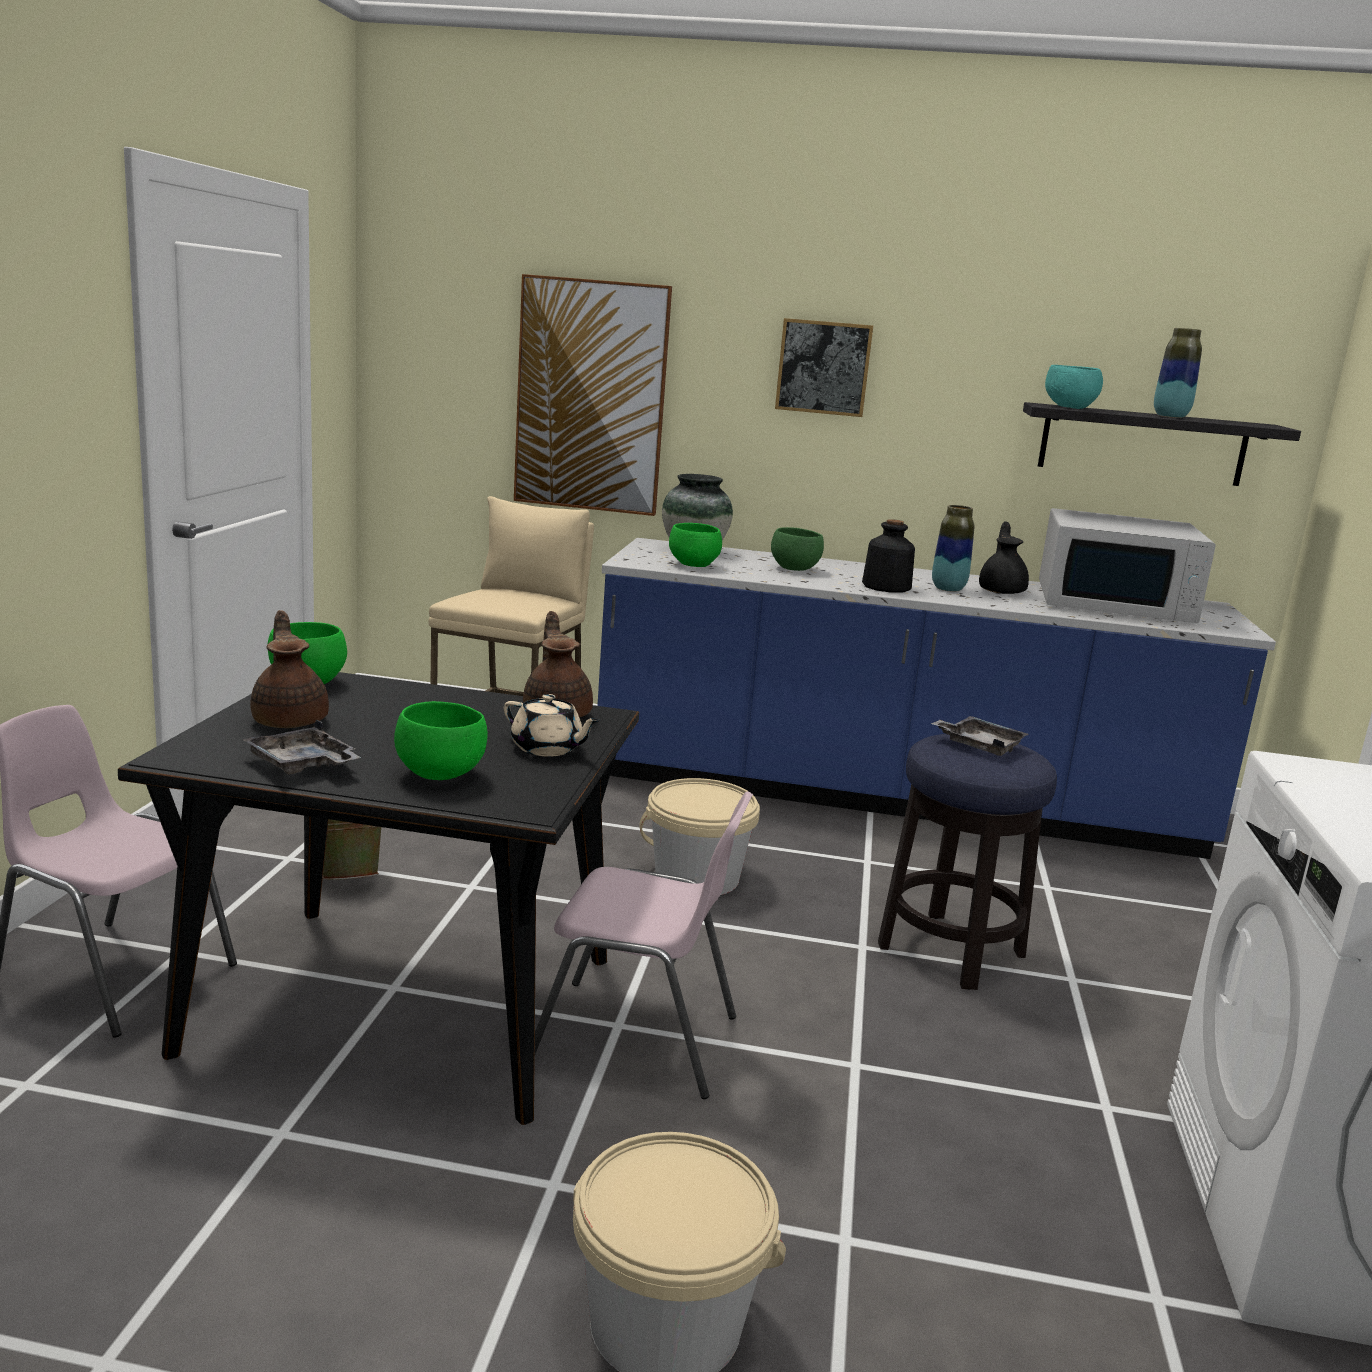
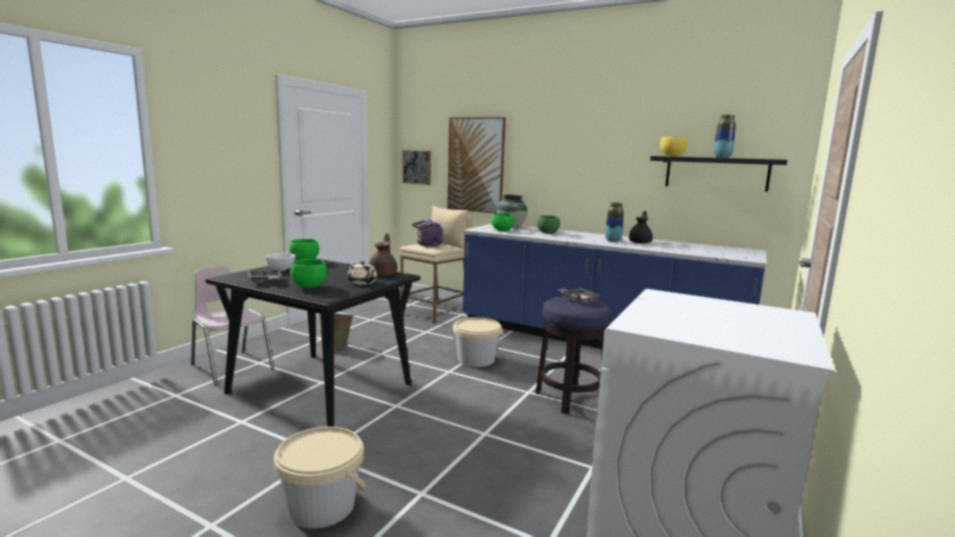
camera: 20 degrees right, 5 degrees down
brown teapot [250,610,329,728] -> white bowl [265,253,295,271]
pink chair [535,791,753,1099] -> none
picture [775,318,873,417] -> picture moved to [402,150,431,185]
bottle [862,519,915,593] -> none
white microwave [1039,508,1216,623] -> none
turquoise bowl [1045,365,1103,409] -> yellow bowl [660,137,688,156]
none -> purple kettle [412,220,443,247]

